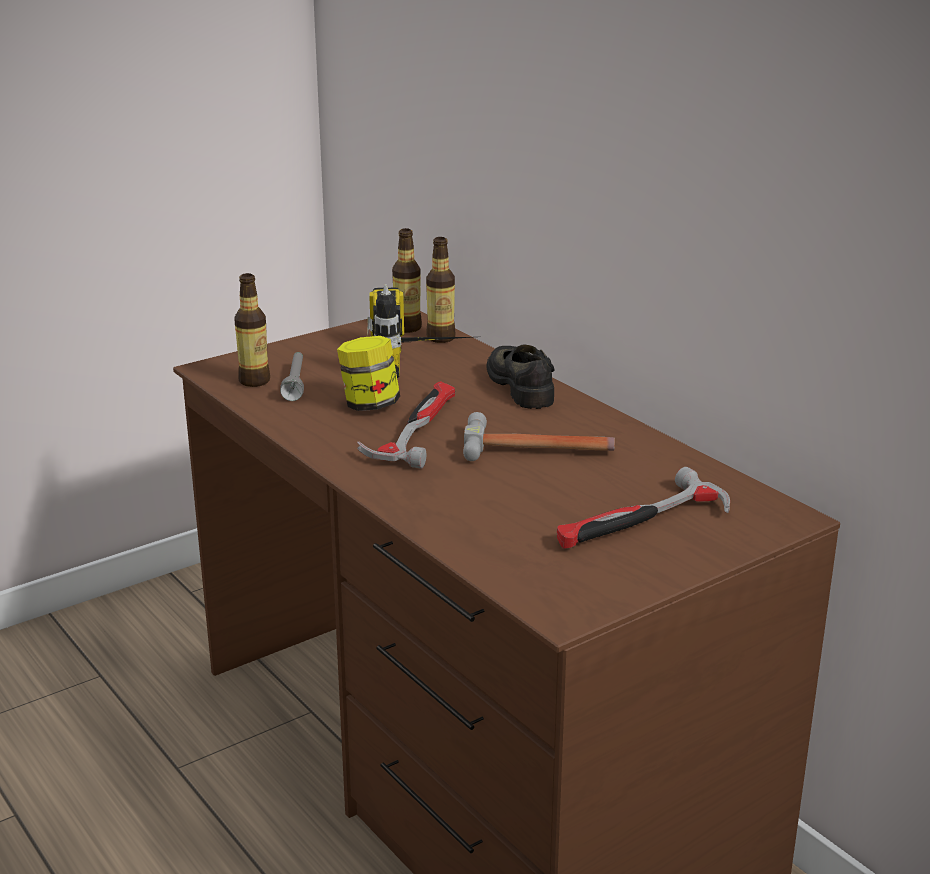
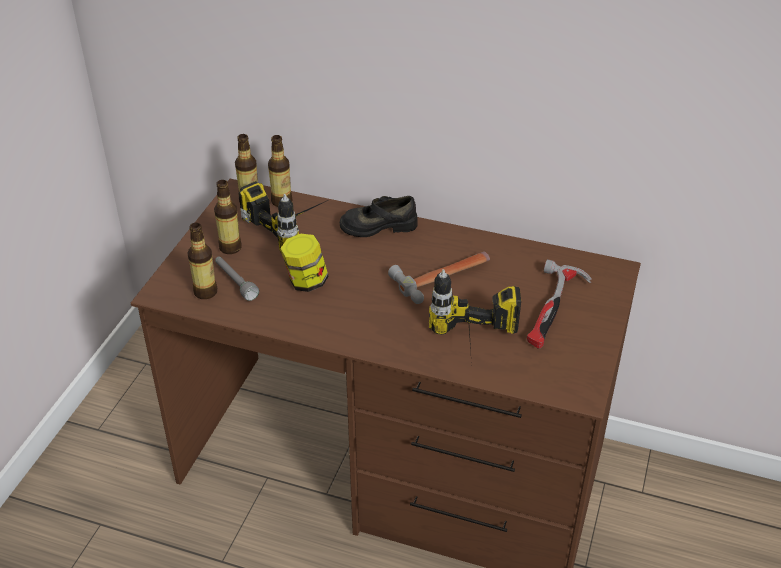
camera: 35 degrees left, 15 degrees up
hammer [357,381,455,469] -> none
black shoe [486,344,555,409] -> black shoe turned 45 degrees counterclockwise [340,196,418,237]
none -> bottle [214,180,242,254]
none -> power drill [429,269,521,365]

